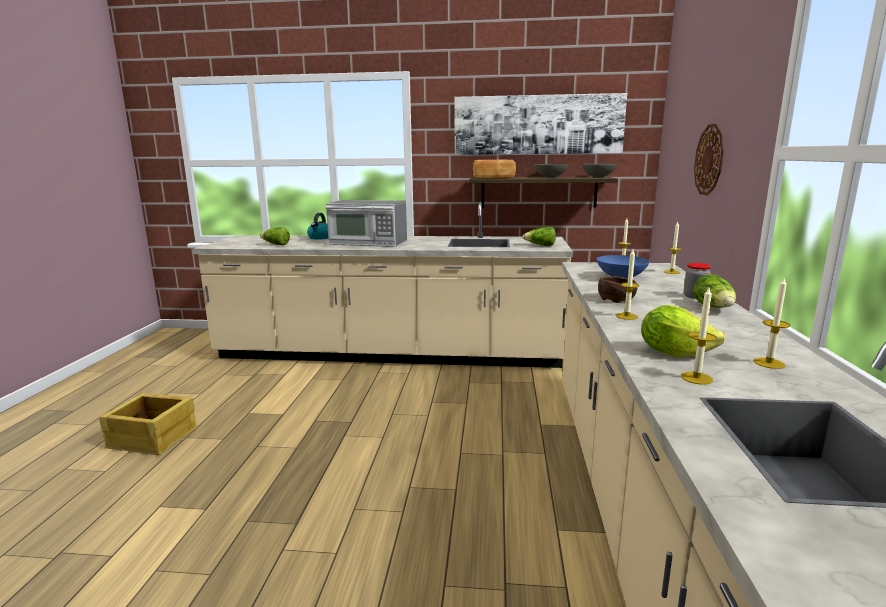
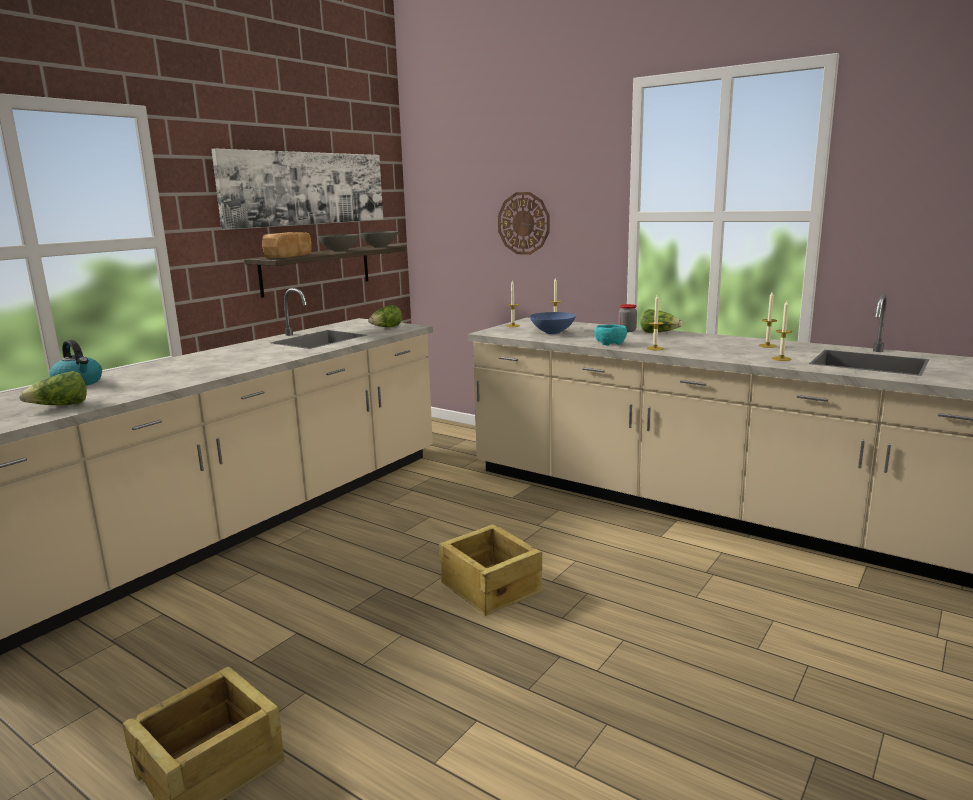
camera: 60 degrees left, 0 degrees up
microwave [325,200,407,247] -> none
brown bowl [598,276,637,303] -> turquoise bowl [595,325,627,346]
lettuce [641,305,725,357] -> none
none -> crate [439,524,543,616]

